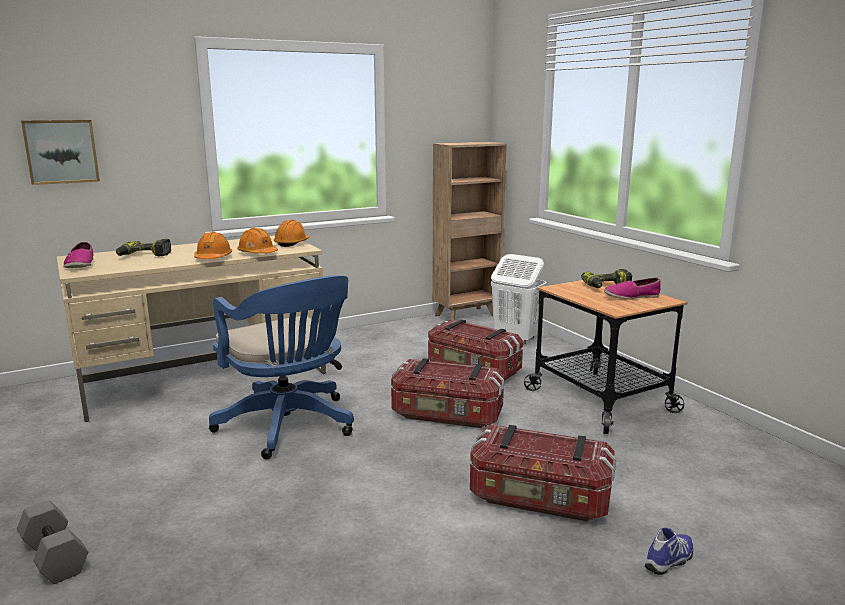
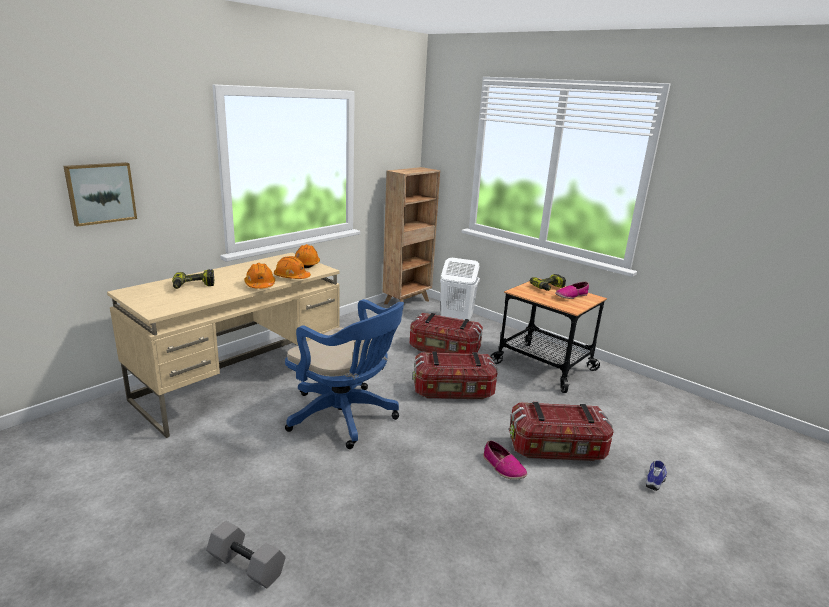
camera: 20 degrees left, 5 degrees up
shoe [63,242,93,268] -> shoe moved to [483,441,527,480]

